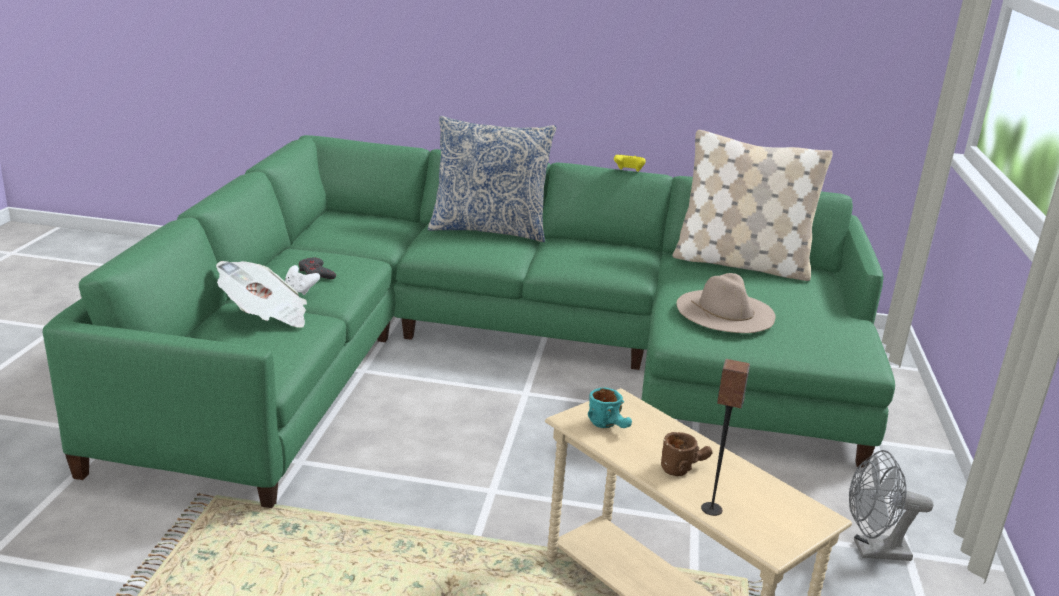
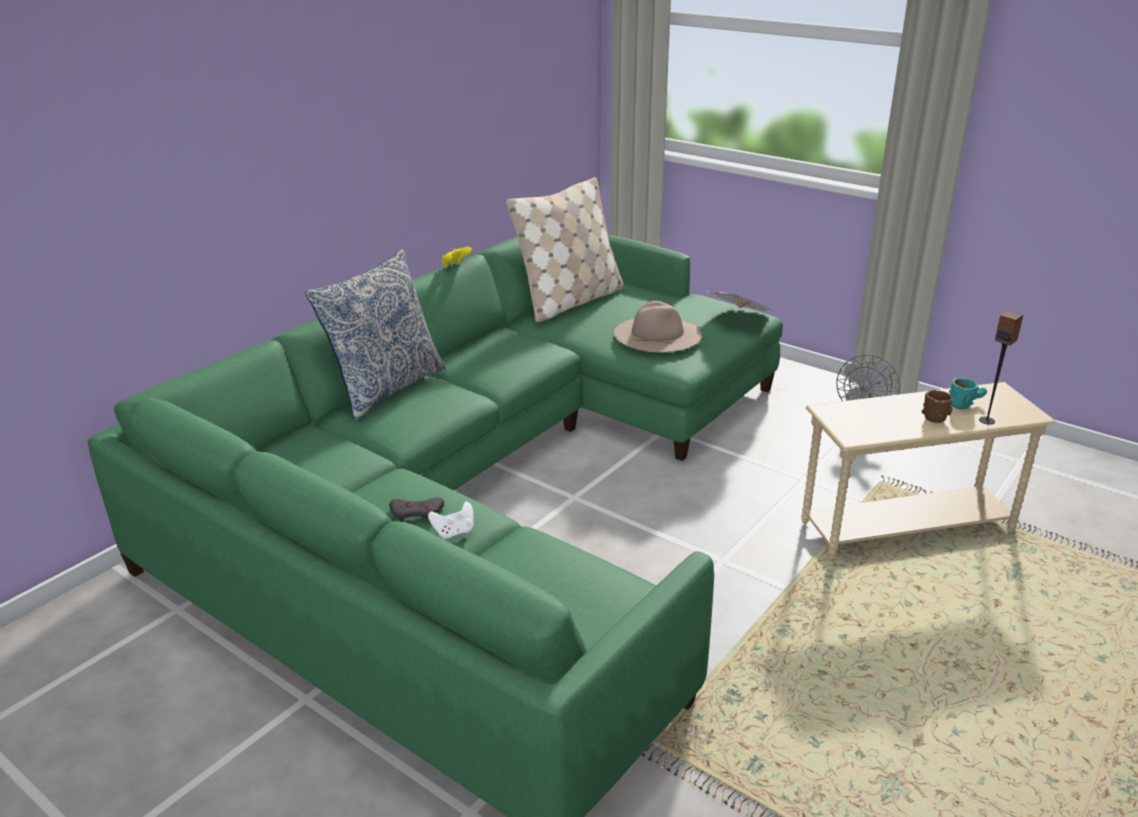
camera: 60 degrees left, 5 degrees up
newspaper [216,261,307,328] -> newspaper moved to [708,291,772,311]
turquoise mug [588,387,632,428] -> turquoise mug moved to [949,378,987,409]

